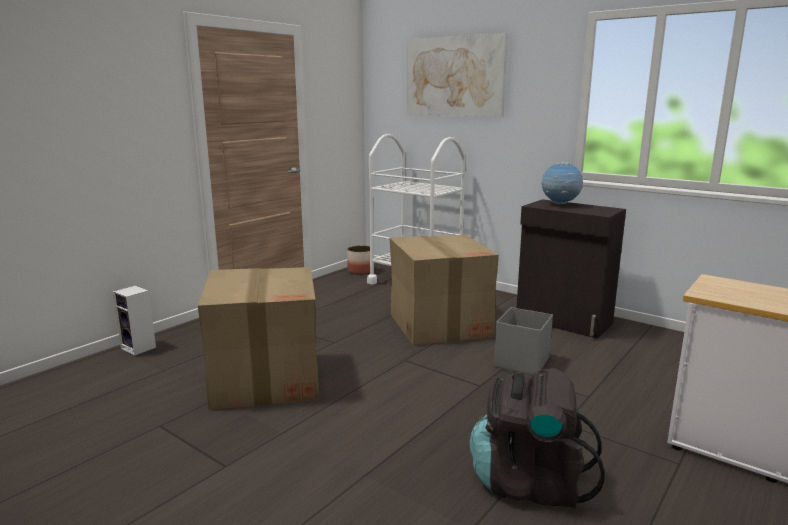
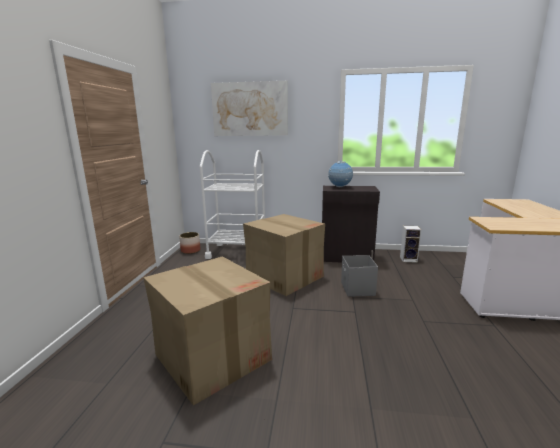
camera: 30 degrees left, 0 degrees up
speaker [113,286,156,356] -> speaker moved to [400,226,421,263]
black backpack [470,368,605,509] -> none

